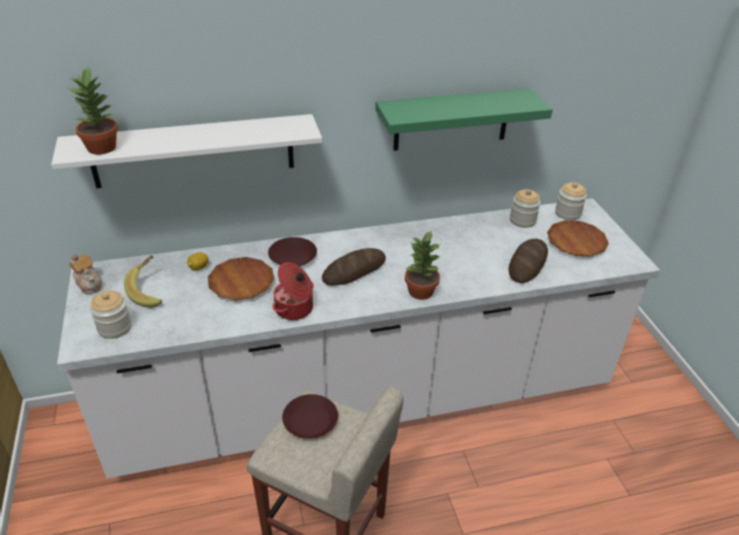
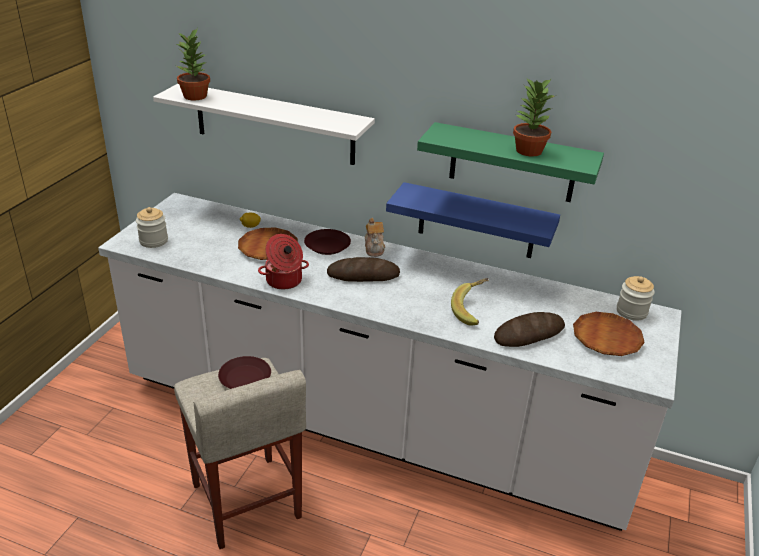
camera: 35 degrees right, 5 degrees down
teapot [69,254,102,294] -> teapot moved to [365,218,385,257]
banana [124,255,162,308] -> banana moved to [451,278,489,326]
potted plant [405,230,440,300] -> potted plant moved to [513,79,557,157]
jar [510,189,541,228] -> none
none -> blue shelf [386,182,560,258]

